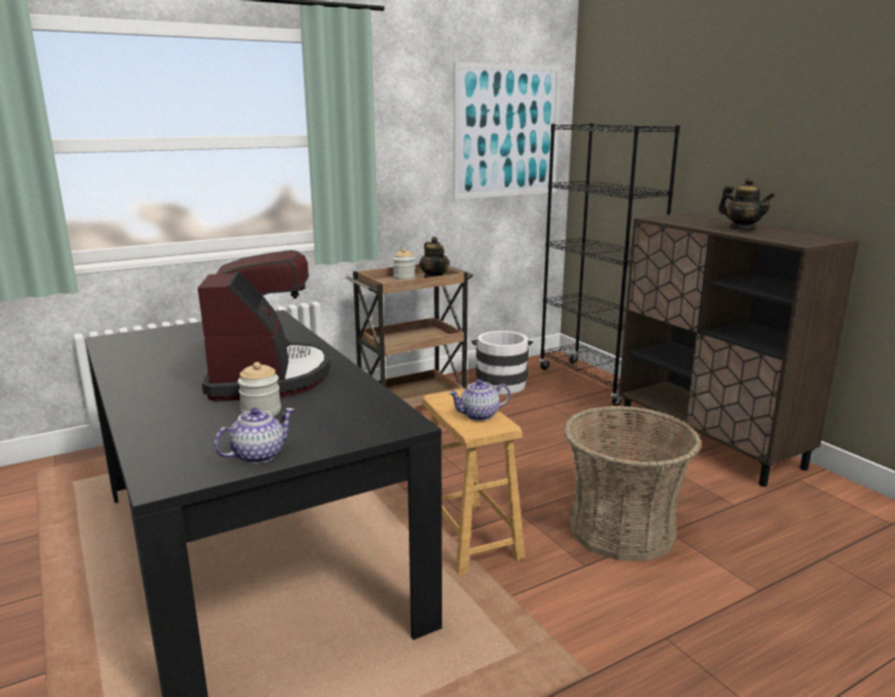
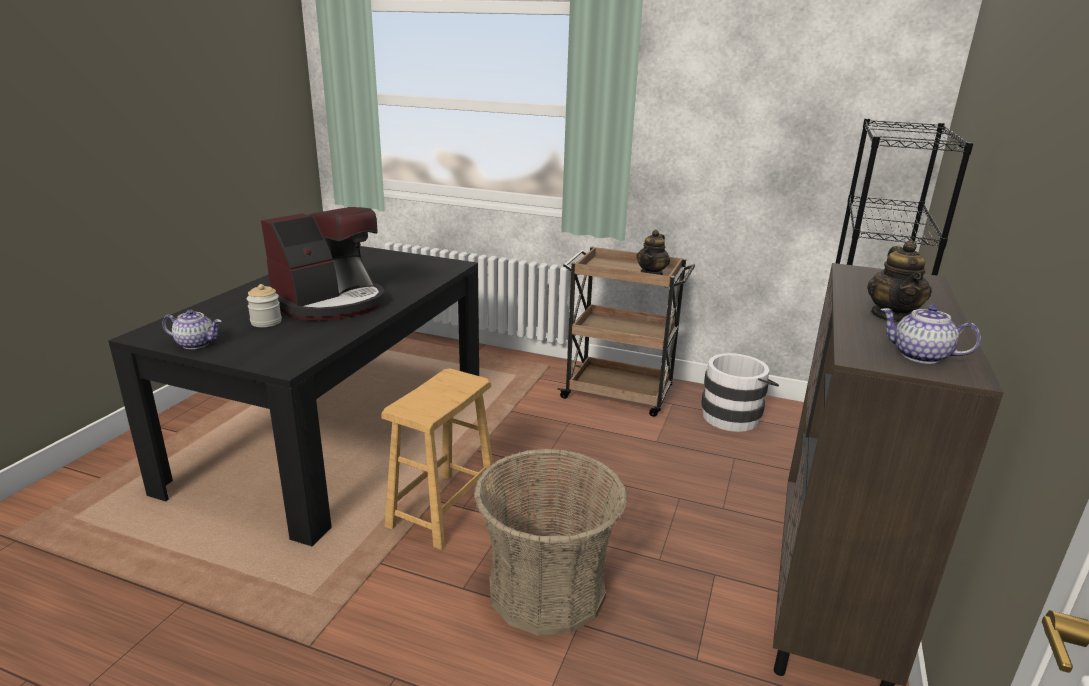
camera: 50 degrees right, 5 degrees up
jar [393,248,415,280] -> none
teapot [449,379,510,421] -> teapot moved to [880,305,981,364]
picture [453,62,561,200] -> none

